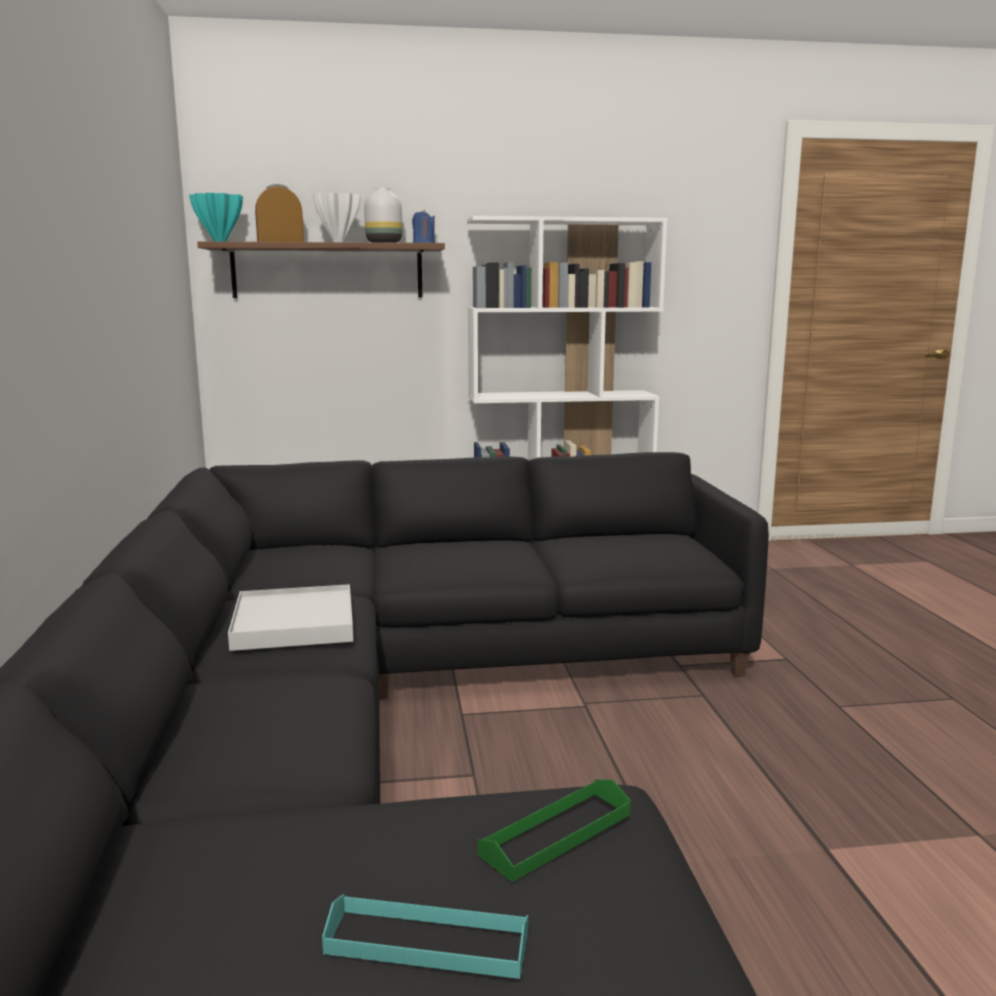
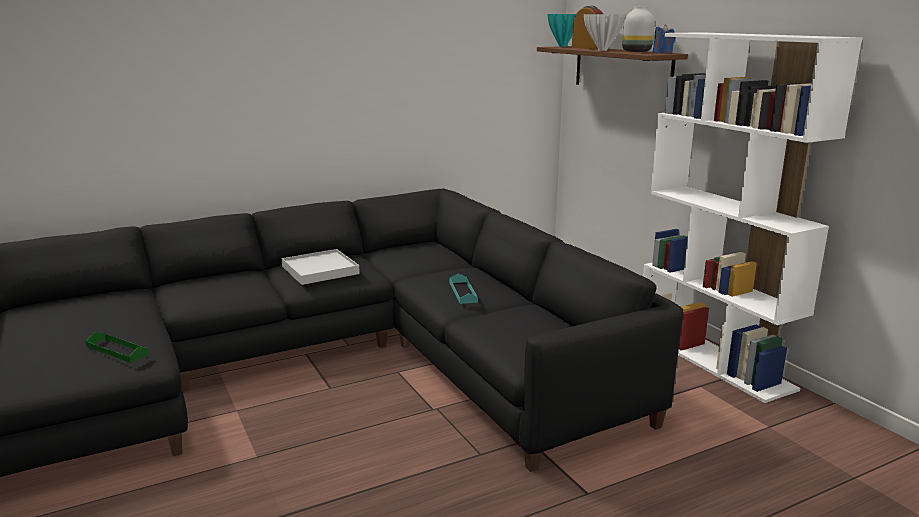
camera: 70 degrees right, 5 degrees up
turquoise tray [322,894,528,979] -> turquoise tray moved to [450,274,478,304]

